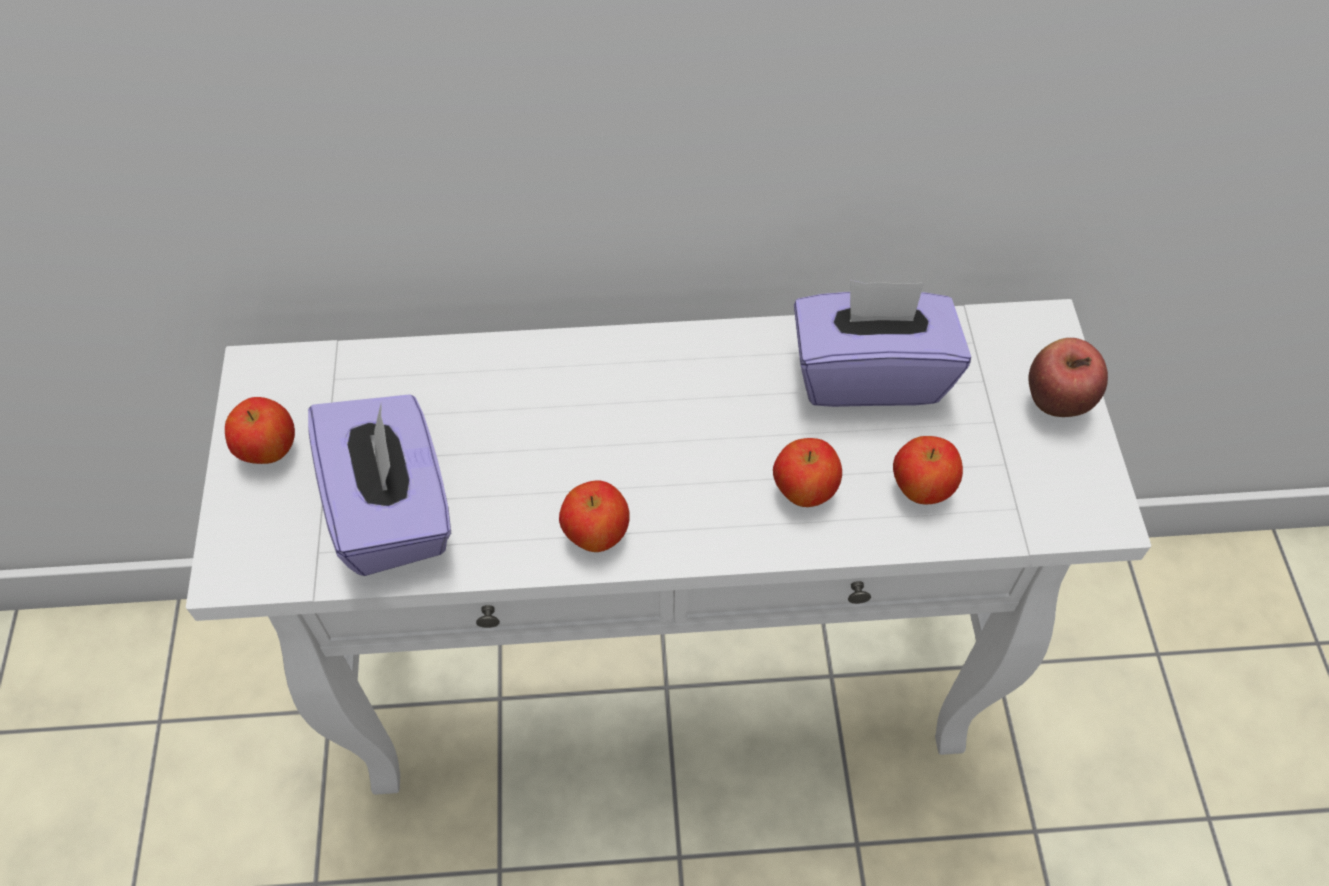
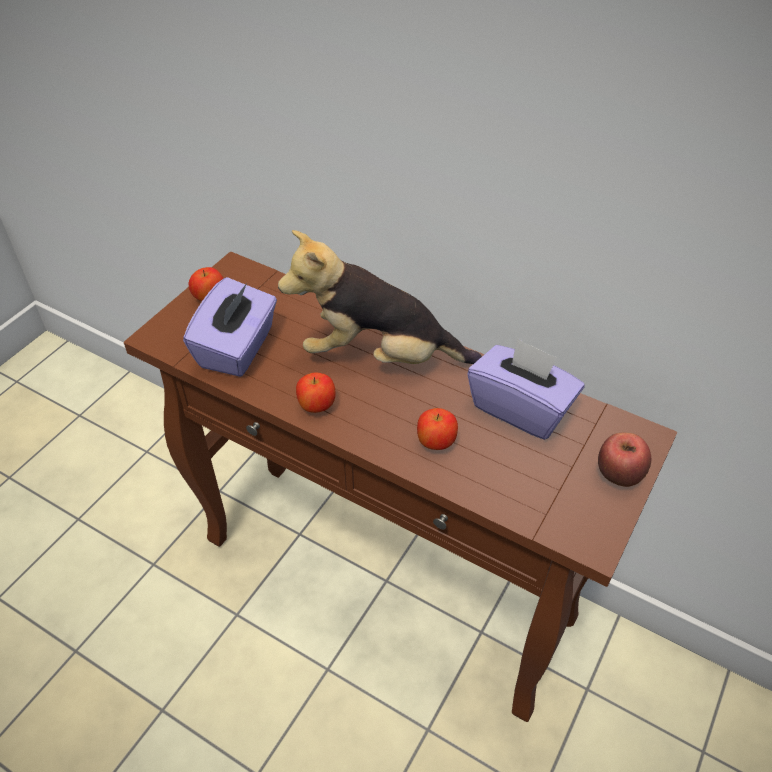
camera: 35 degrees right, 10 degrees down
white console table [186,299,1151,795] -> brown console table [124,252,677,722]
apple [893,436,963,504] -> none
none -> plush toy [278,230,482,364]

